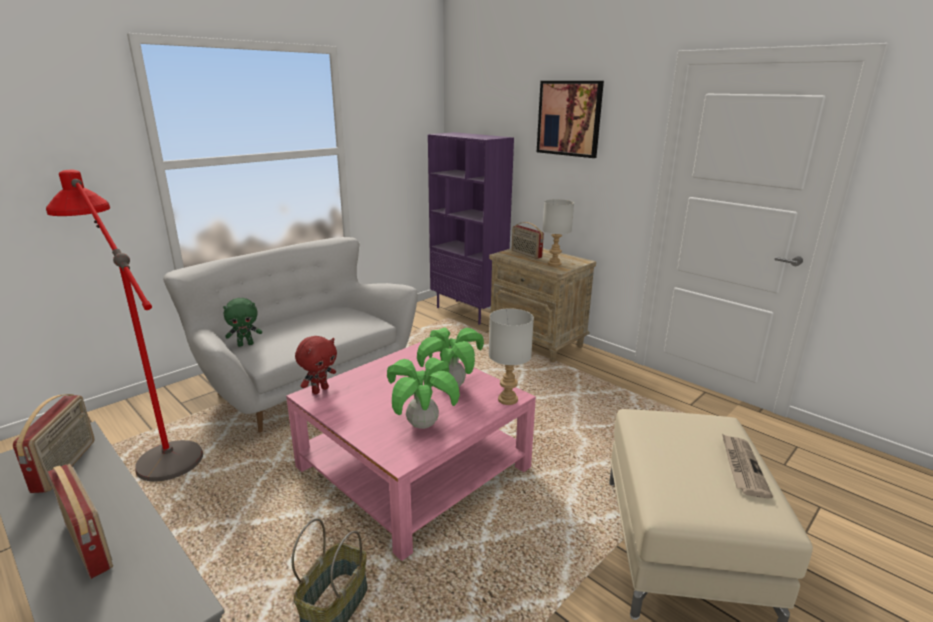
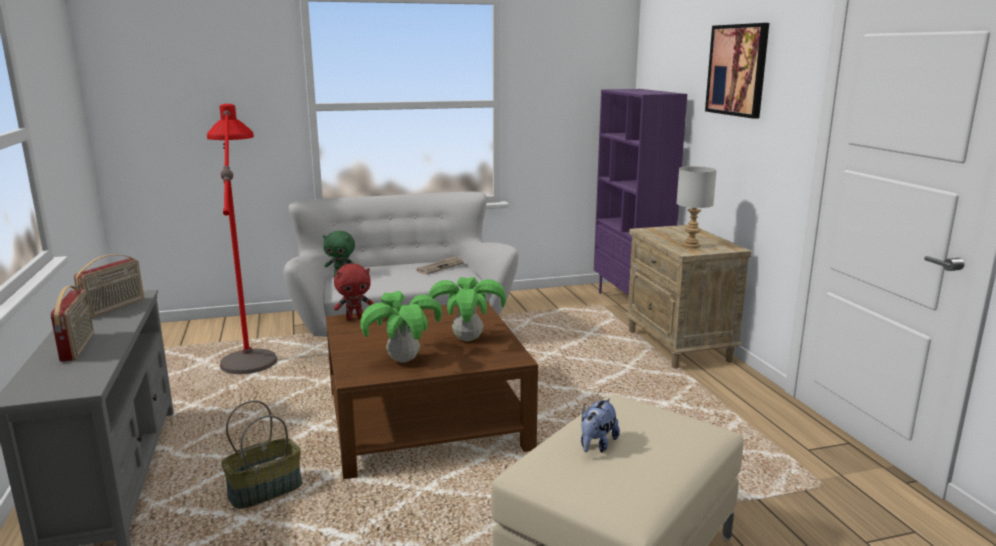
camera: 30 degrees right, 5 degrees down
pink coffee table [286,342,536,561] -> brown coffee table [326,301,538,479]
grey table lamp [489,308,534,405] -> none
radio [512,222,544,259] -> none
newspaper [722,434,773,498] -> newspaper moved to [416,256,464,275]
none -> plush toy [581,398,620,453]

